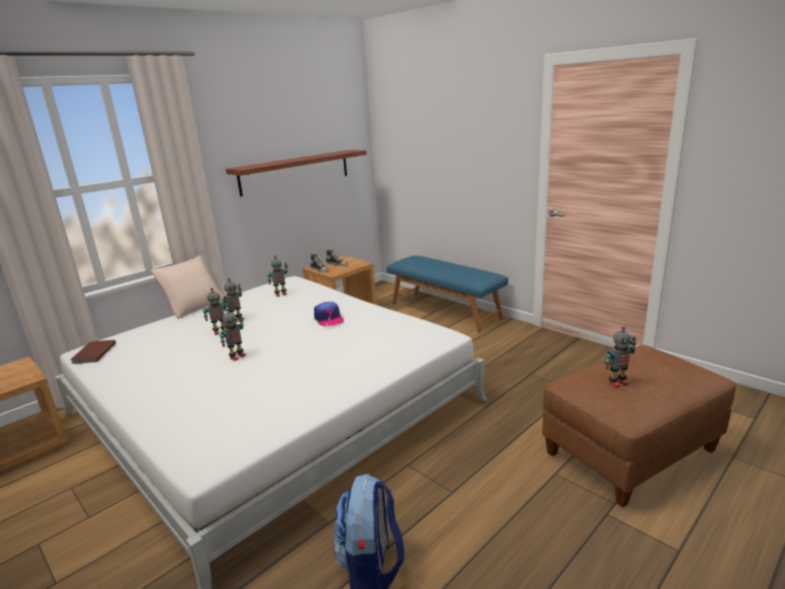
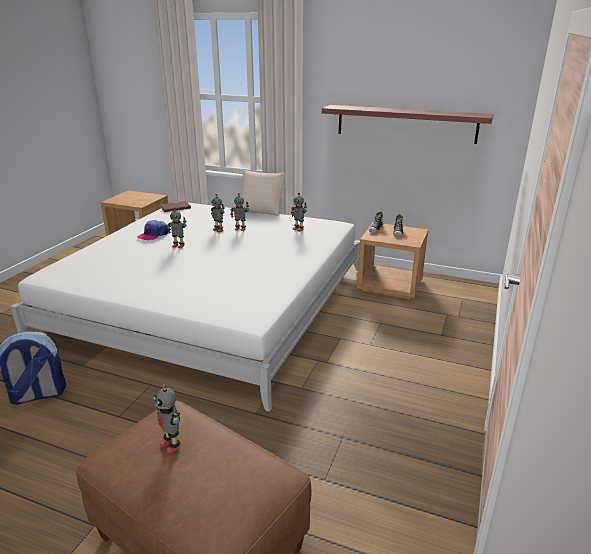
camera: 65 degrees right, 5 degrees up
cap [314,302,344,326] -> cap moved to [137,220,169,240]
blue bench [386,255,508,333] -> none

